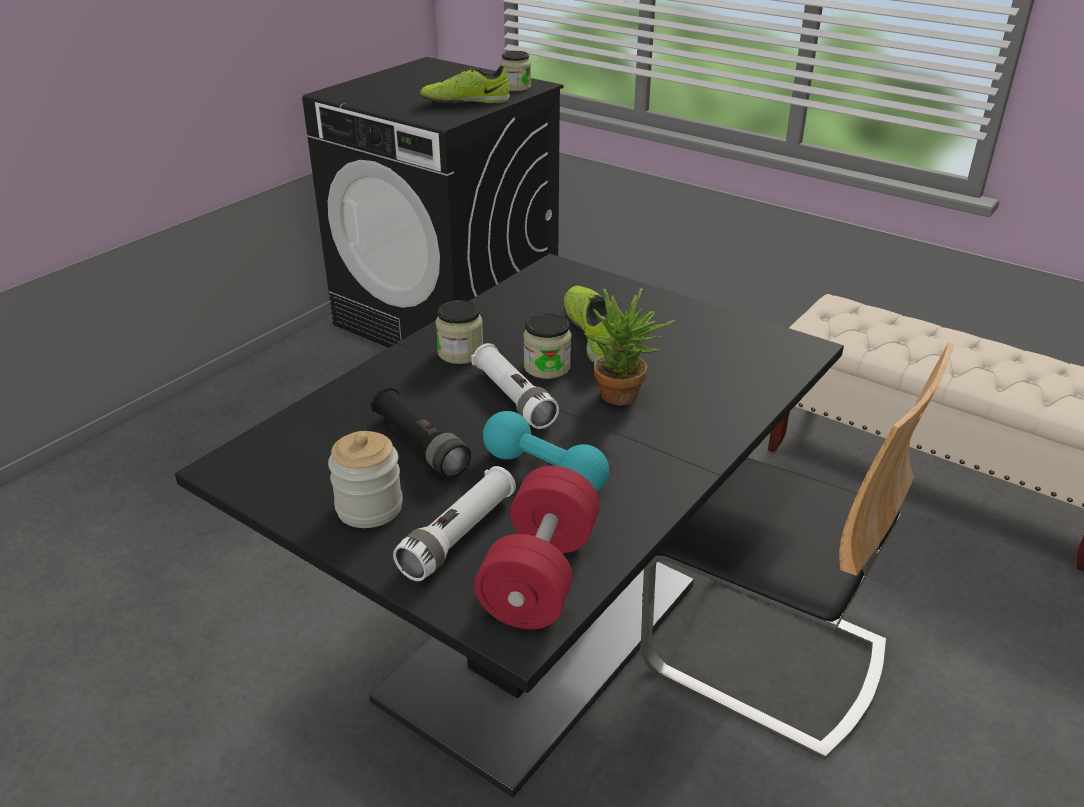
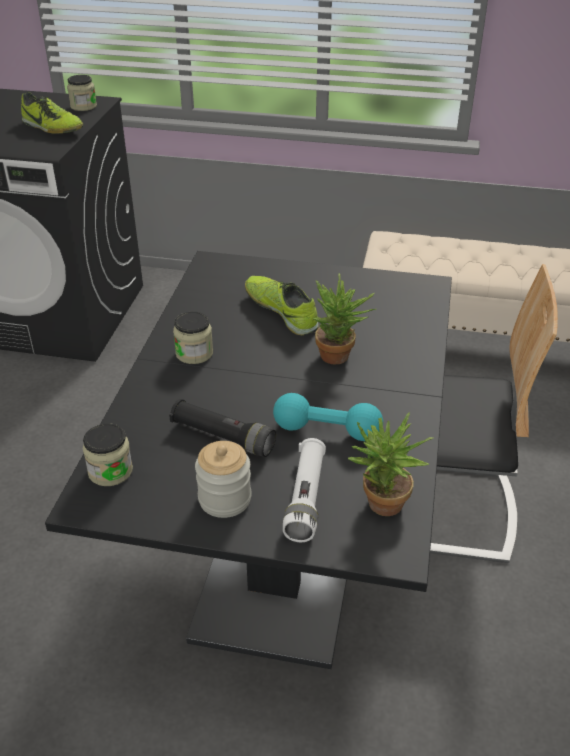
camera: 25 degrees left, 5 degrees up
shoe [420,65,510,103] -> shoe turned 105 degrees counterclockwise [21,92,84,134]
white flashlight [471,343,559,429] -> none
red dumbbell [474,466,600,629] -> potted plant [348,412,434,516]
jar [523,314,572,379] -> jar moved to [83,423,133,486]

